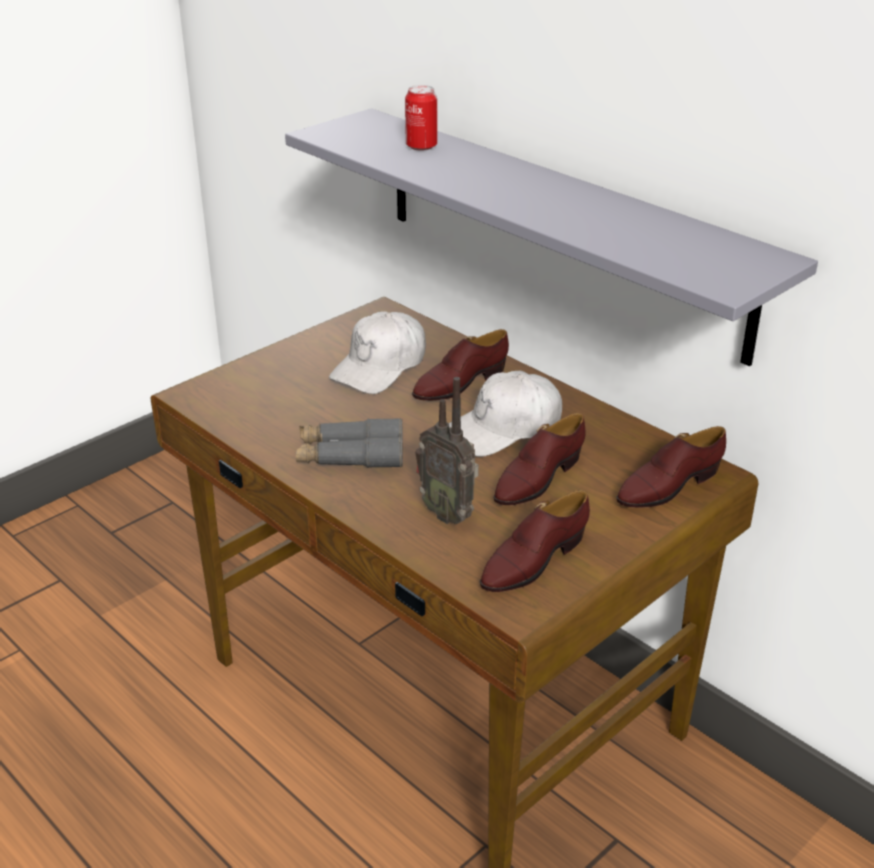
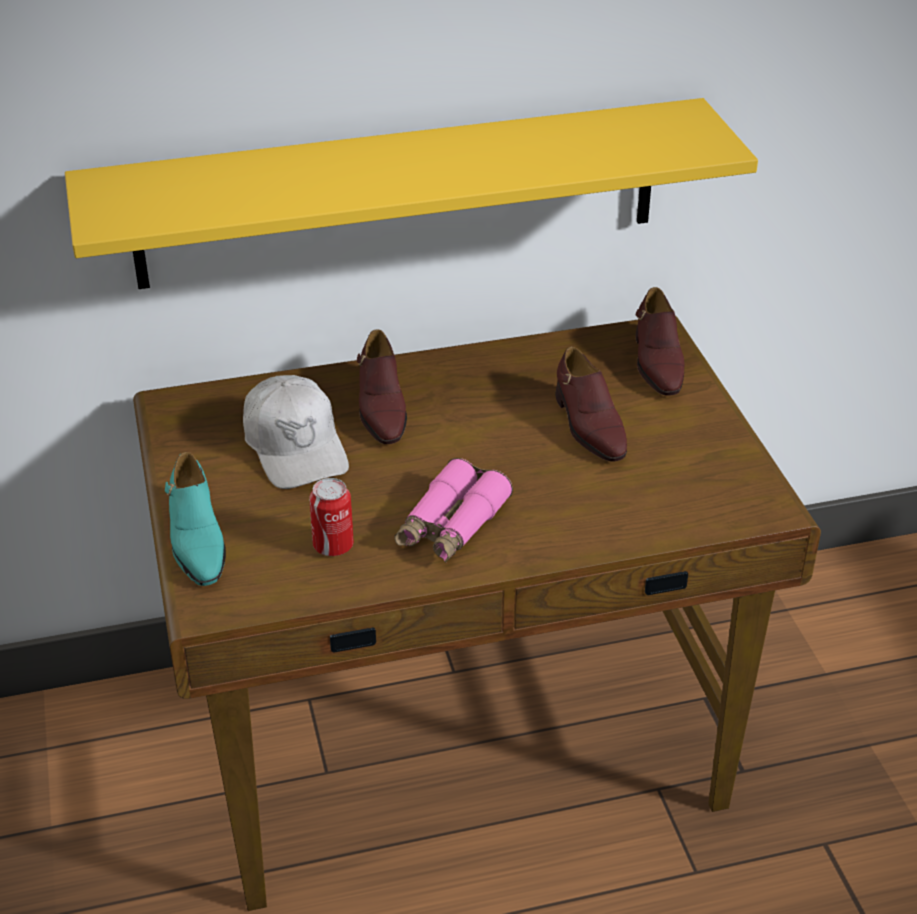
camera: 60 degrees left, 5 degrees up
grey shelf [285,108,818,366] -> yellow shelf [65,98,758,289]
grey binoculars [296,418,403,468] -> pink binoculars [394,458,513,562]
can [405,85,437,151] -> can moved to [309,478,354,556]
radio [415,377,479,524] -> none
white cap [449,371,562,457] -> none
brown shoe [480,490,590,592] -> none
none -> turquoise shoe [165,452,226,586]

